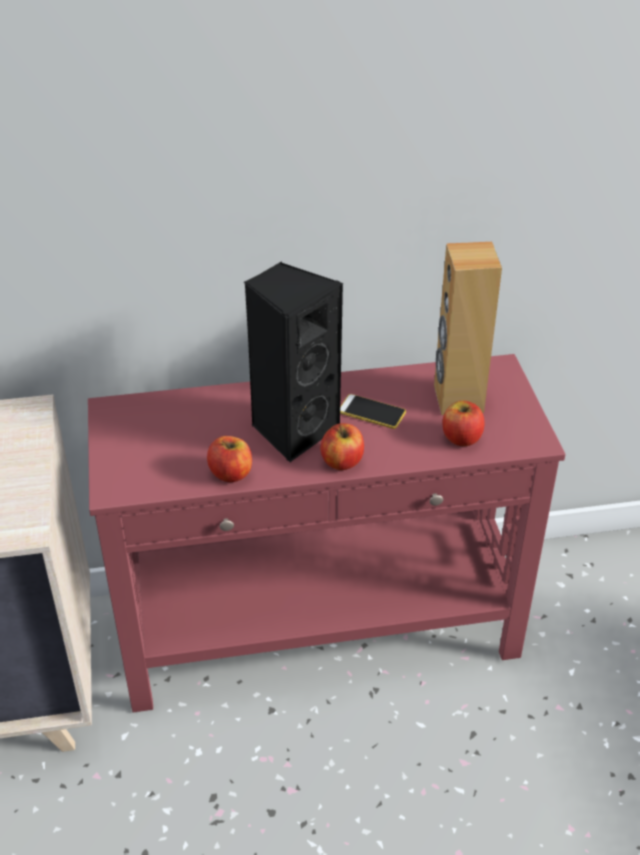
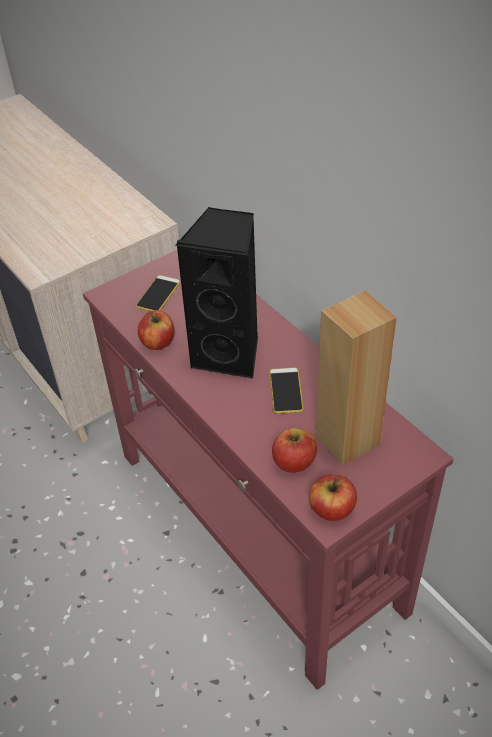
camera: 65 degrees right, 5 degrees up
apple [320,423,364,470] -> apple moved to [309,474,357,521]
none -> phone [136,275,181,311]

